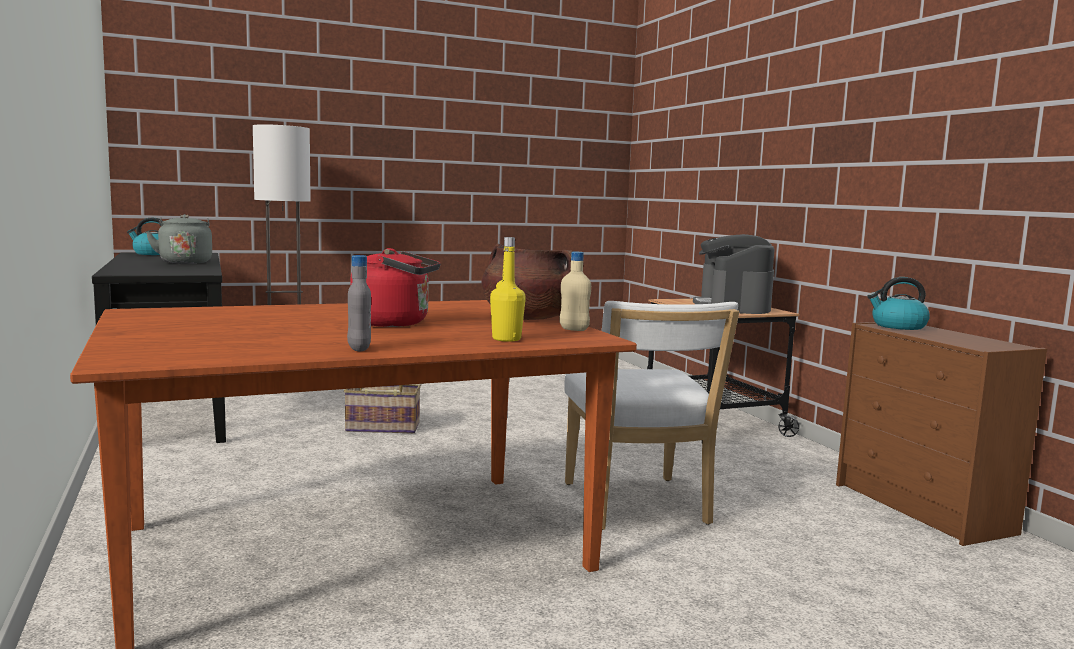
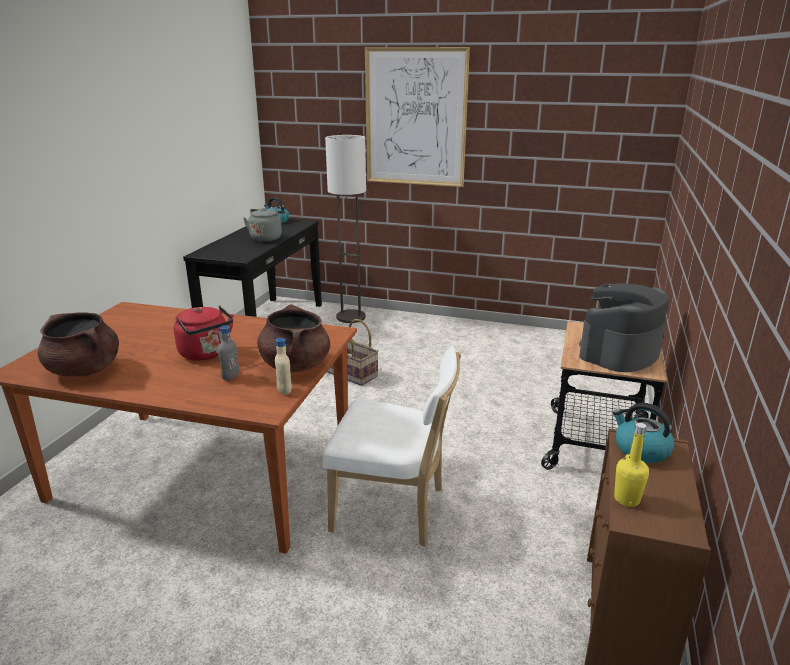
camera: 40 degrees right, 15 degrees up
grey bottle [347,255,371,351] -> grey bottle moved to [218,325,239,381]
yellow bottle [490,237,526,342] -> yellow bottle moved to [614,423,649,507]
white chair [564,301,739,530] -> white chair turned 105 degrees counterclockwise [323,346,461,547]
none -> brown cooking pot [38,312,119,377]
none -> picture [365,47,470,187]

